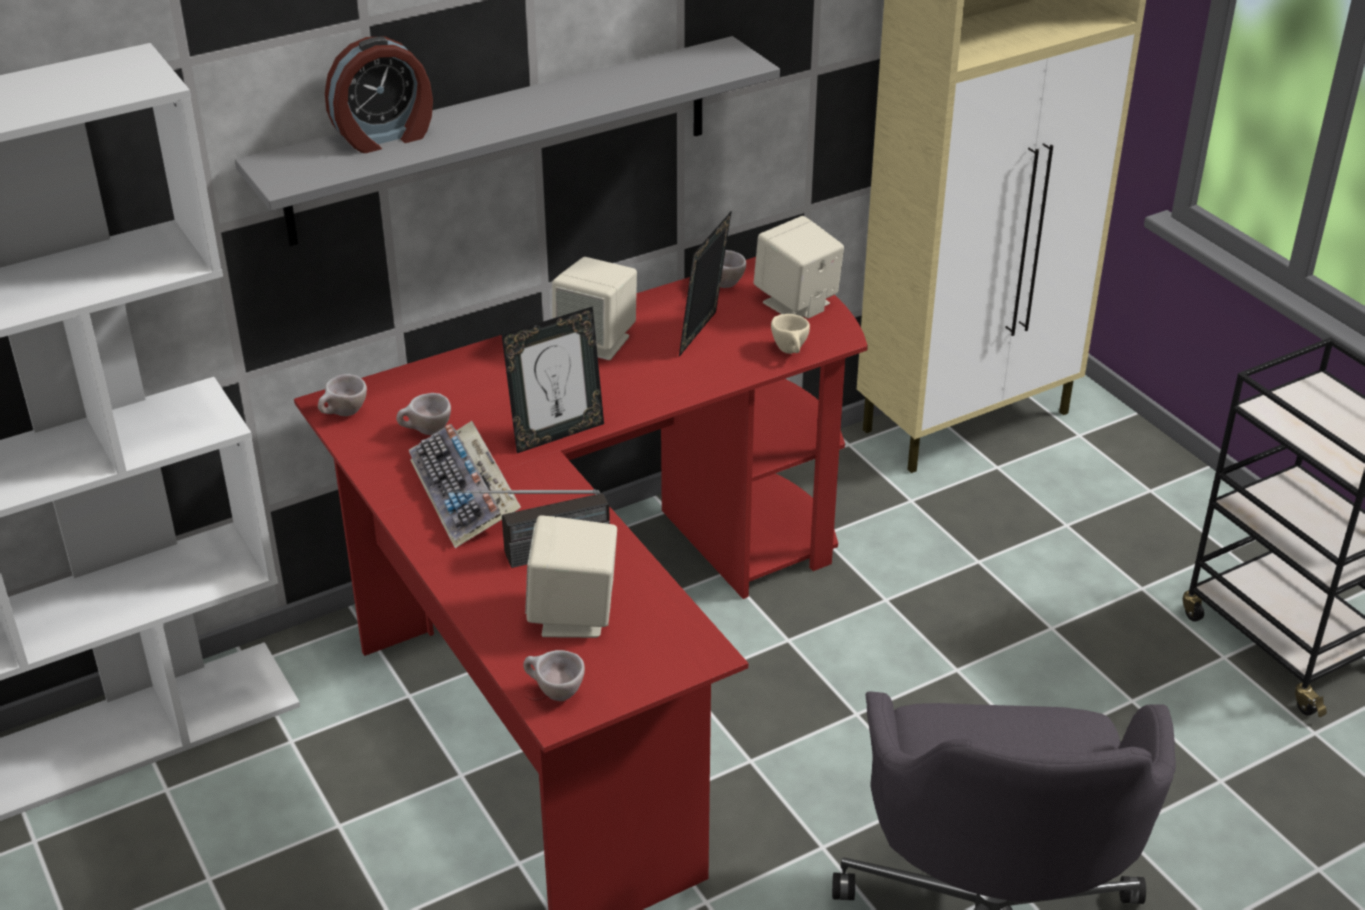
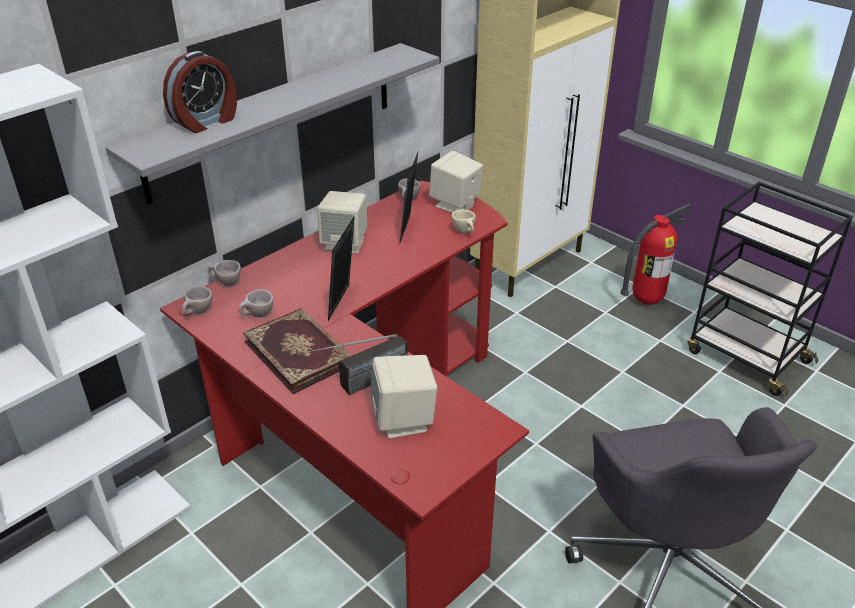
camera: 15 degrees left, 0 degrees up
keyboard [409,421,521,548] -> book [243,308,352,394]
picture frame [502,306,604,453] -> picture frame turned 150 degrees clockwise [328,216,355,321]
beige cup [523,650,585,701] -> beige cup moved to [207,260,241,287]
none -> fire extinguisher [620,204,692,305]

